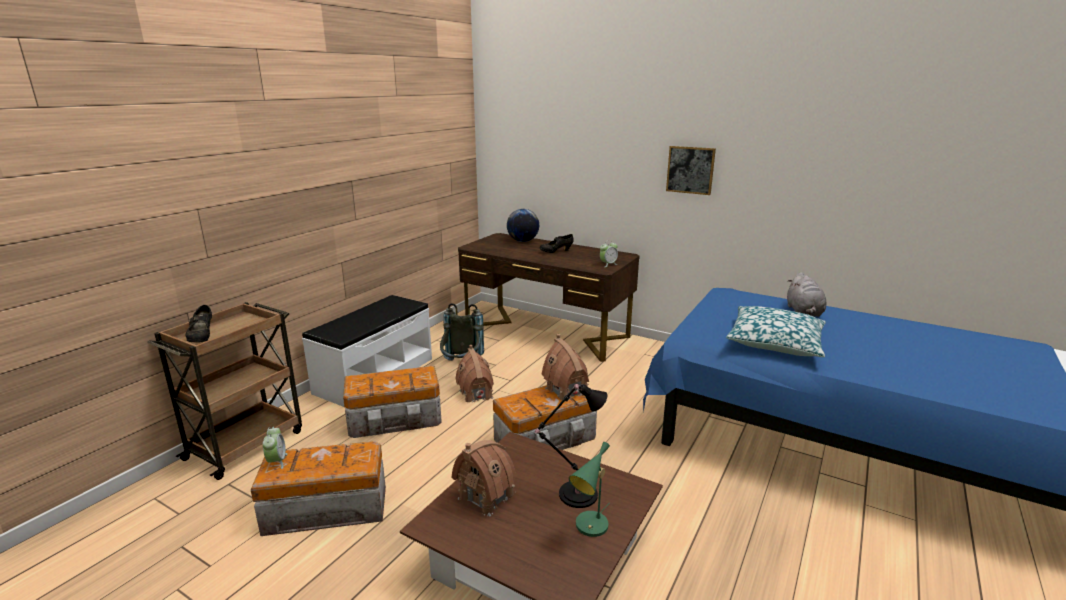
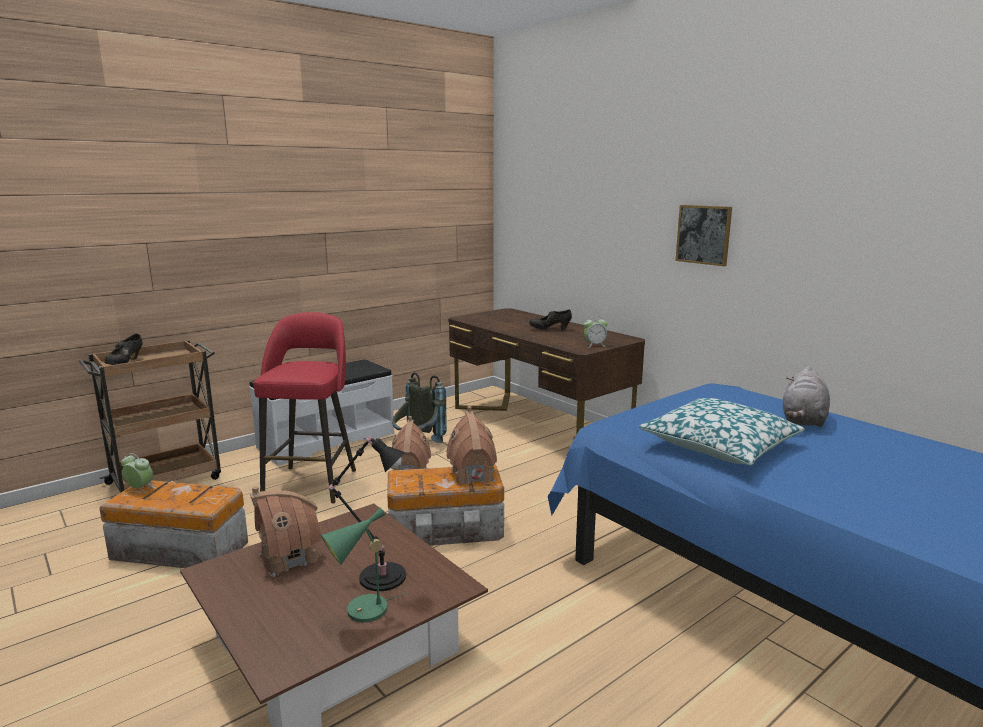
camera: 20 degrees right, 5 degrees down
alarm clock [262,427,288,469] -> alarm clock turned 75 degrees counterclockwise [121,453,156,489]
storage box [343,366,442,438] -> red stool [254,312,356,504]
globe [507,209,539,242] -> none

